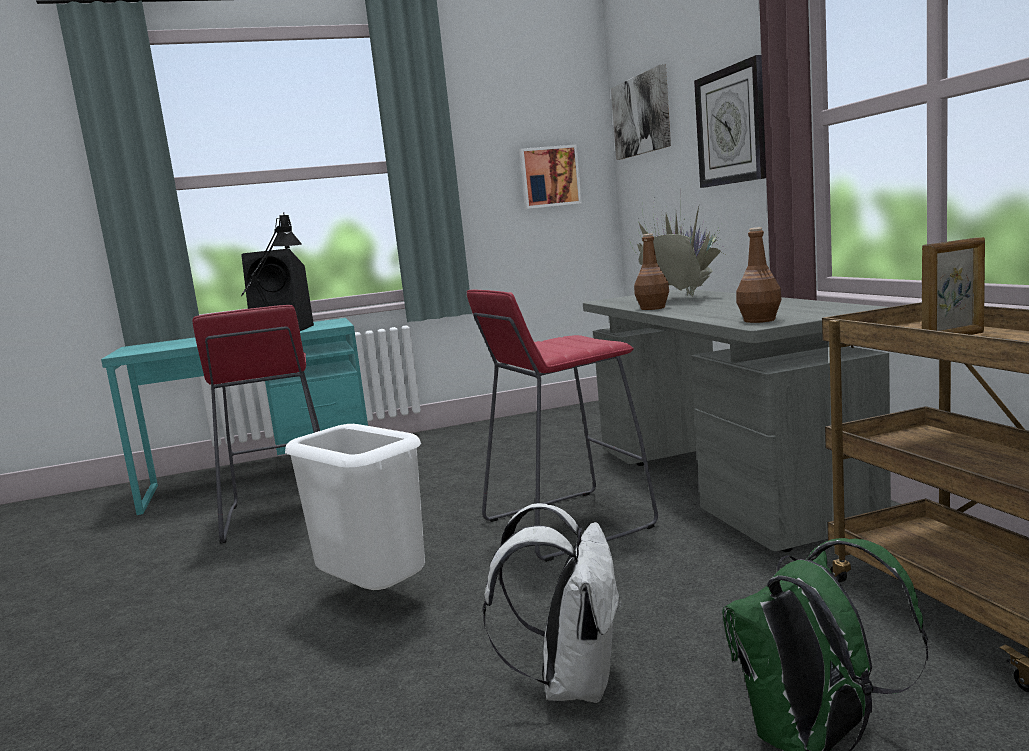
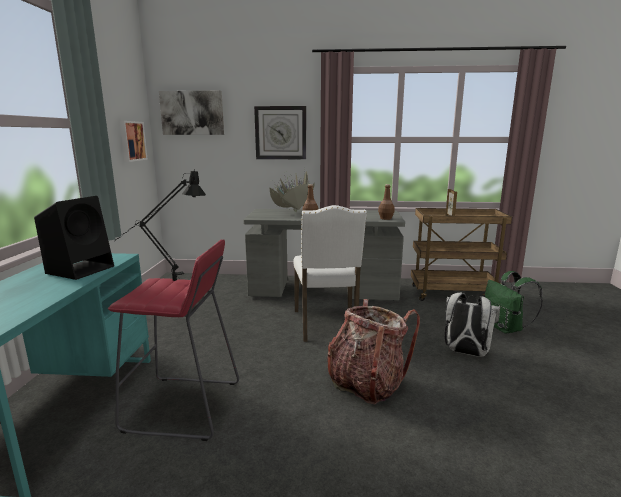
camera: 70 degrees left, 5 degrees up
white trash can [285,424,425,590] -> backpack [327,299,420,405]
red stool [467,290,658,562] -> white chair [293,205,367,342]

